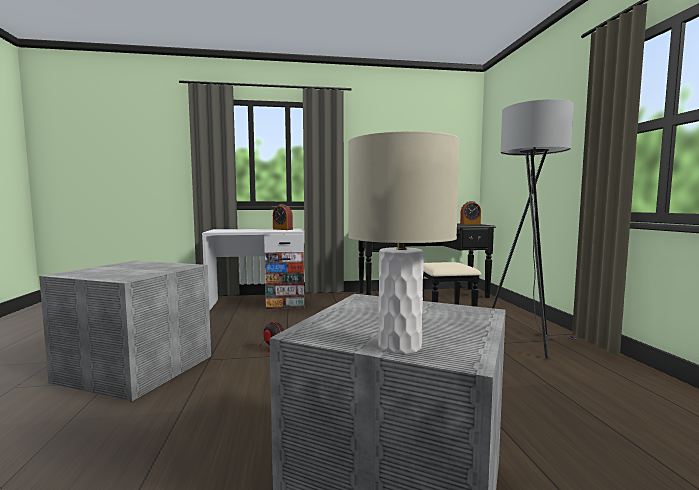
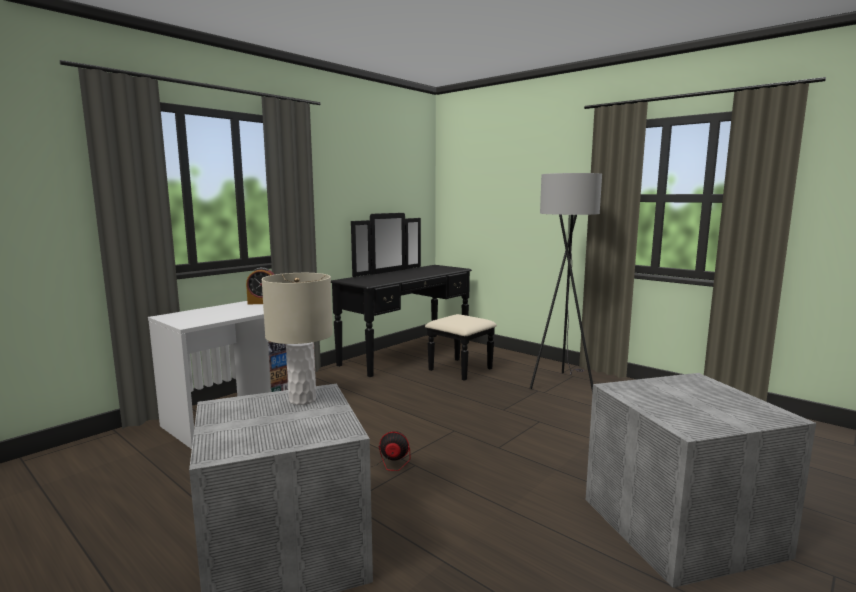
camera: 40 degrees left, 5 degrees up
beige table lamp [348,131,460,354] -> beige table lamp moved to [262,273,333,405]
alarm clock [460,201,481,225] -> none

